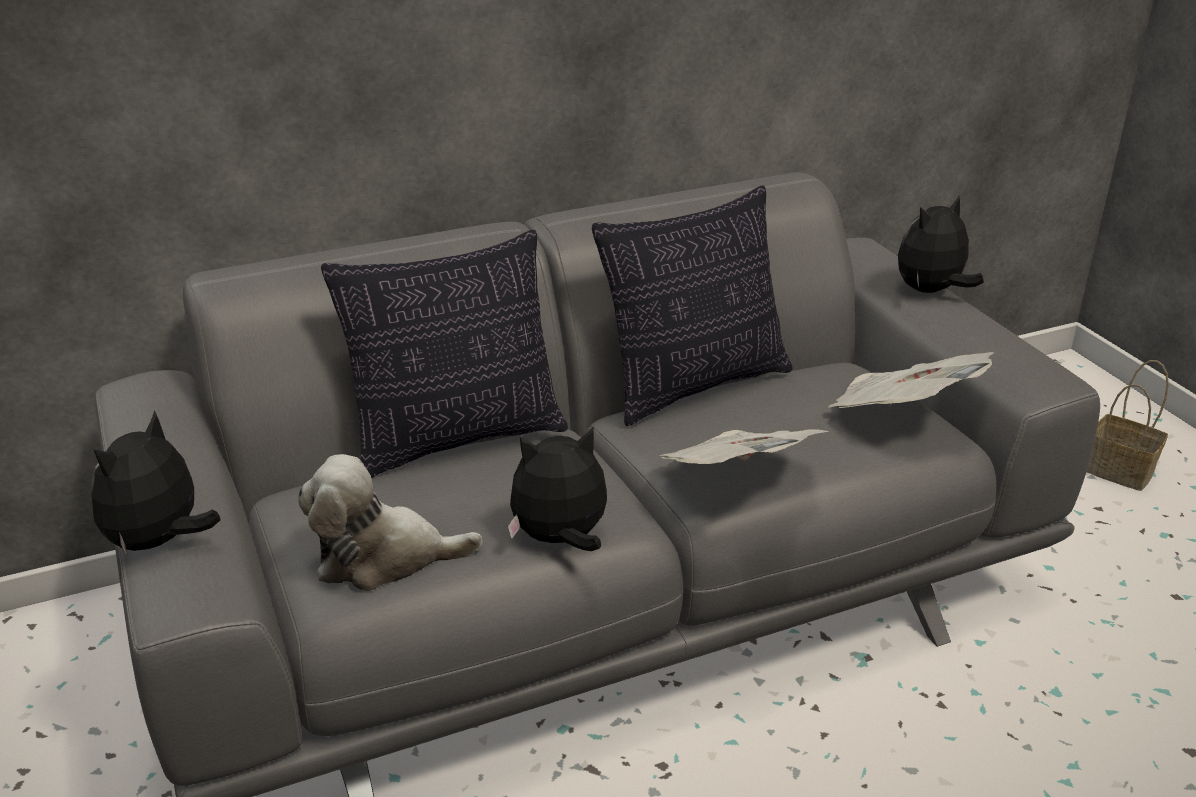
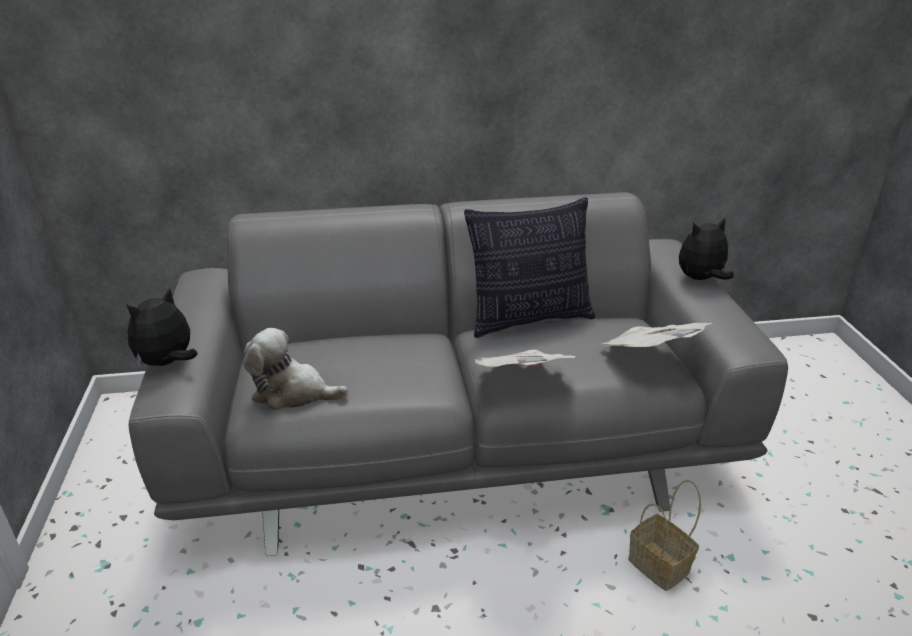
camera: 15 degrees right, 0 degrees up
pillow [321,230,568,478] -> none
plush toy [508,427,607,551] -> none
basket [1087,360,1169,491] -> basket moved to [628,480,701,591]

